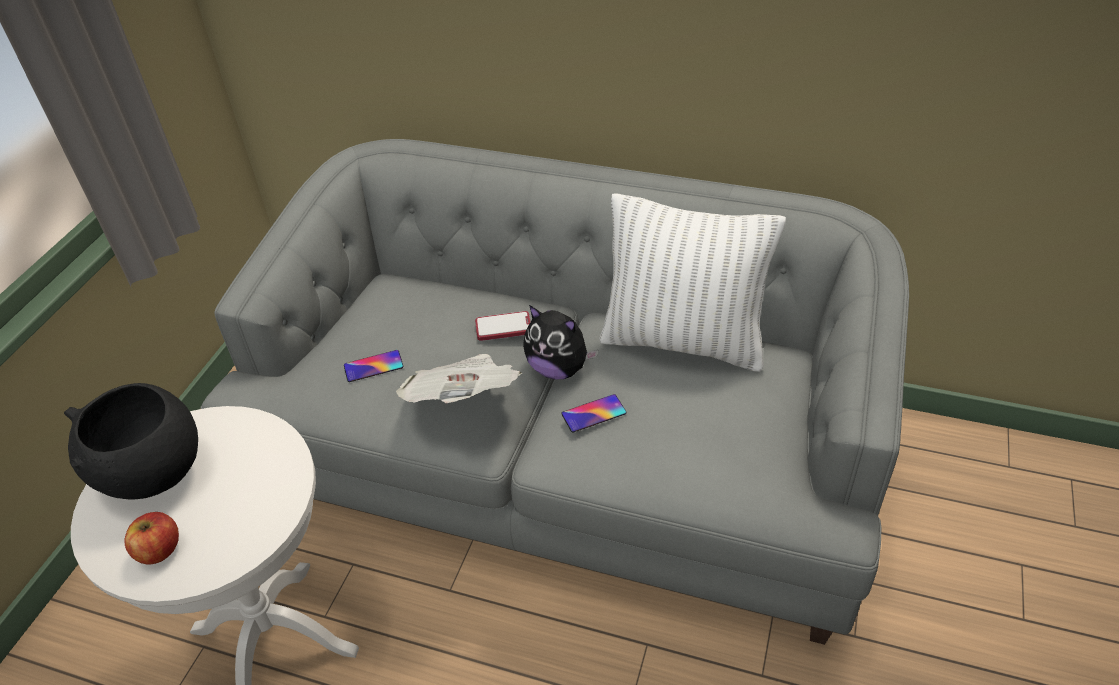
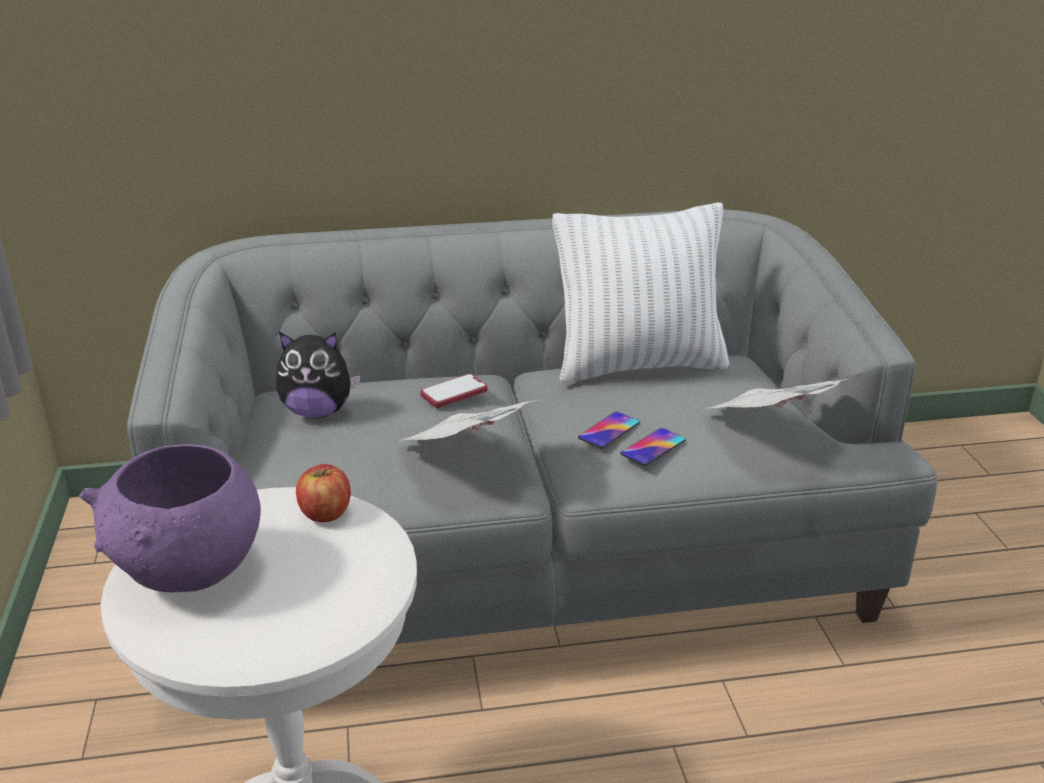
camera: 30 degrees left, 15 degrees down
black bowl [64,383,198,499] -> purple bowl [79,444,261,592]
apple [124,512,179,564] -> apple moved to [296,464,351,522]
phone [344,350,404,382] -> phone moved to [620,428,686,466]
plush toy [523,305,598,379] -> plush toy moved to [276,332,360,419]
none -> newspaper [704,379,848,409]

